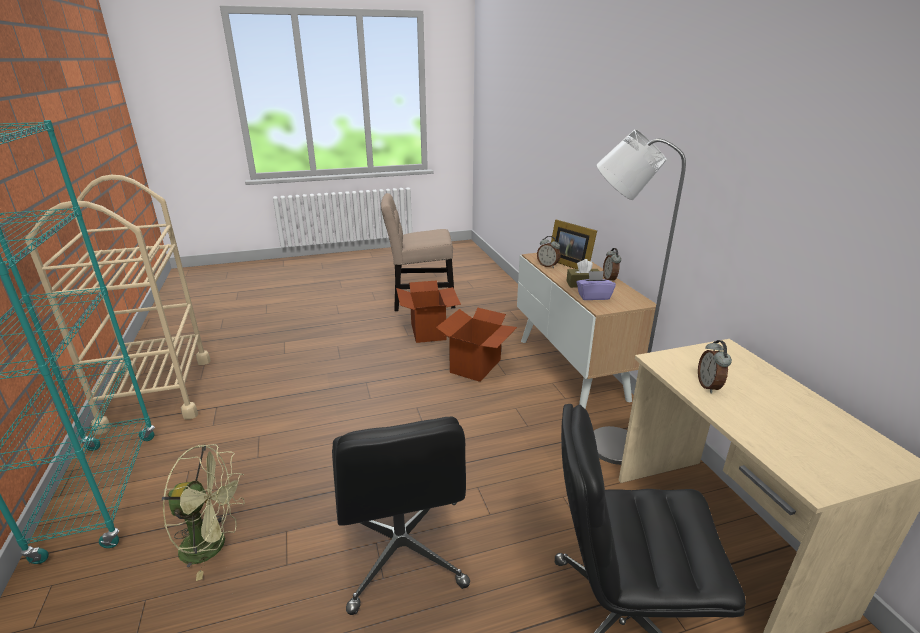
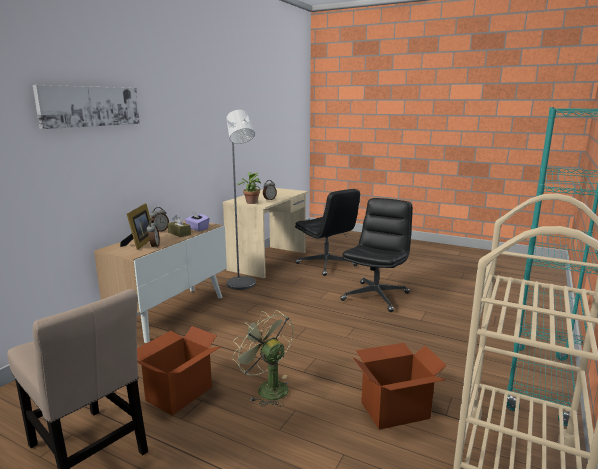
camera: 135 degrees left, 10 degrees down
green fan [162,444,245,581] -> green fan moved to [232,310,294,407]
cardboard box [436,308,517,382] -> cardboard box moved to [352,343,447,430]
none -> picture [33,85,140,129]
none -> potted plant [237,172,261,204]

